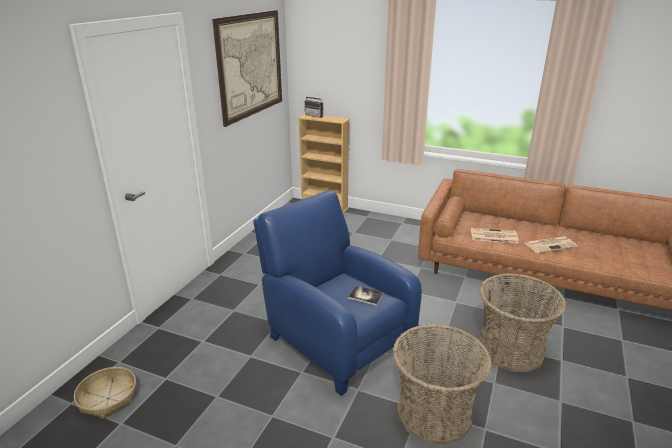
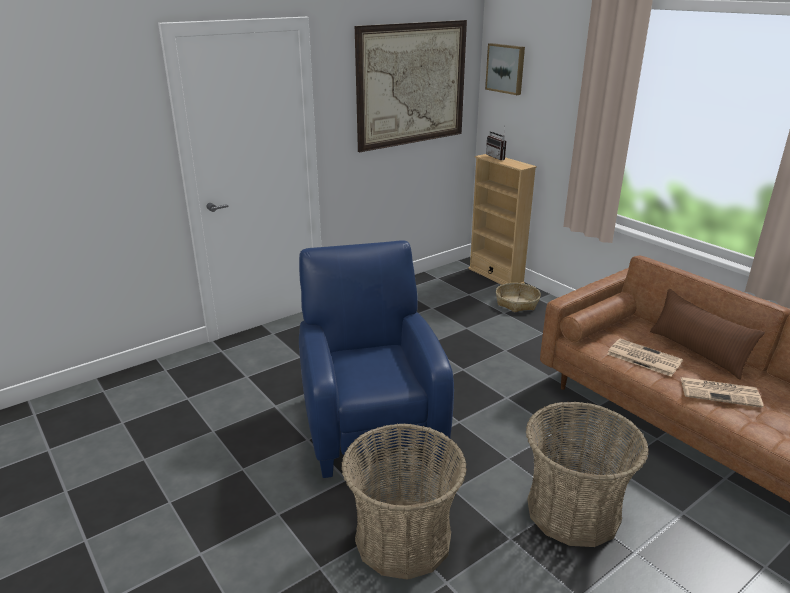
camera: 30 degrees right, 0 degrees up
basket [74,367,136,419] -> basket moved to [496,283,541,312]
book [348,286,384,306] -> none
none -> picture [485,43,525,95]
none -> brown pillow [650,289,765,380]

